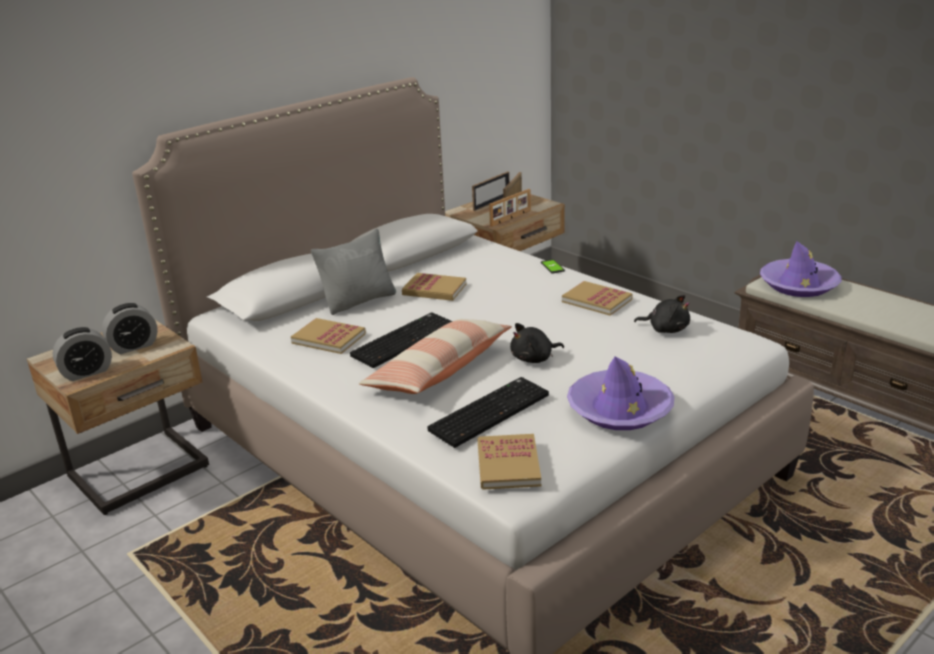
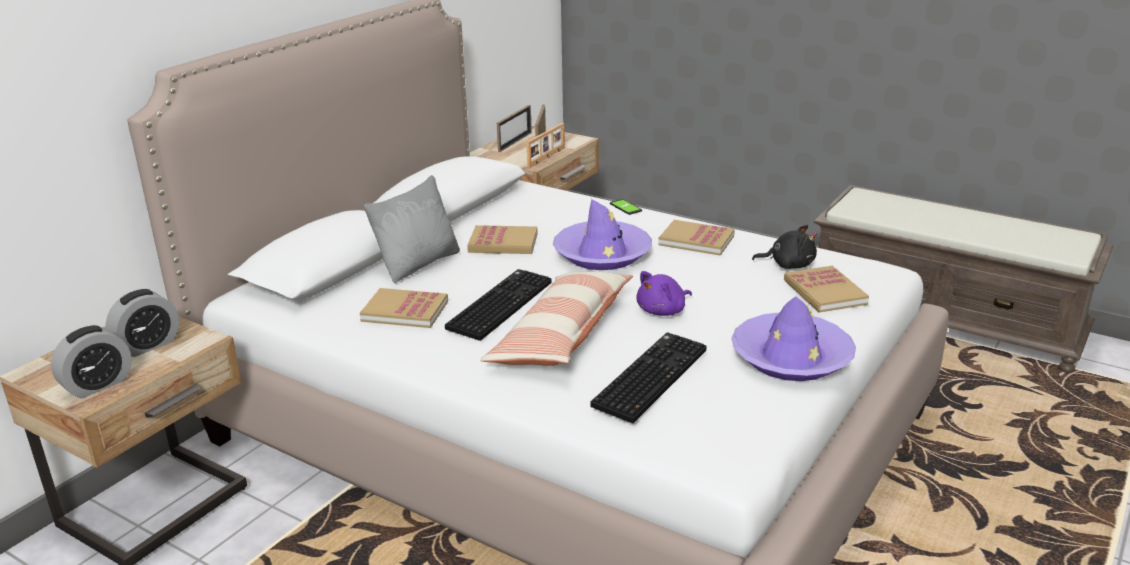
camera: 15 degrees left, 0 degrees up
book [478,434,541,490] -> book moved to [784,266,869,313]
black plush toy [510,323,564,363] -> purple plush toy [636,271,692,316]
purple hat [760,241,841,297] -> purple hat moved to [553,199,652,270]

